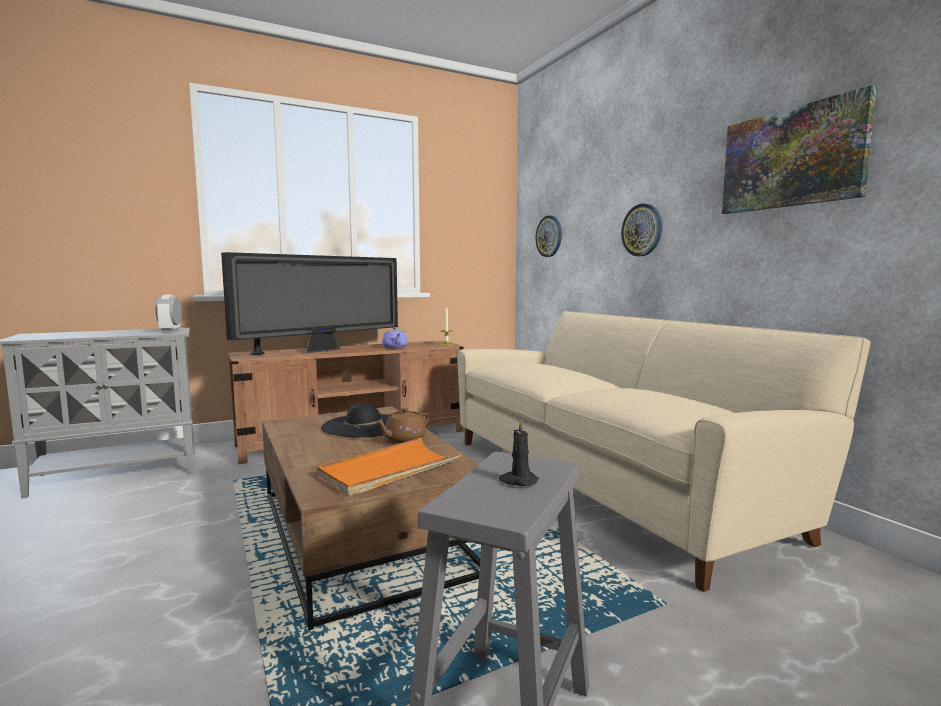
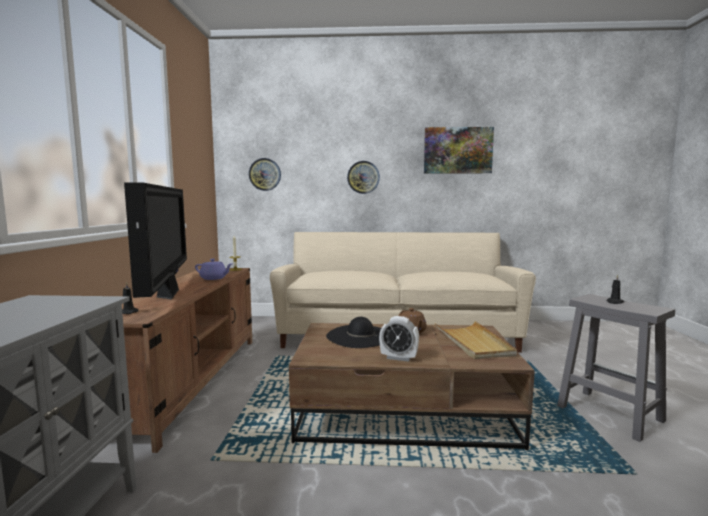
camera: 60 degrees left, 0 degrees up
alarm clock [155,294,182,332] -> alarm clock moved to [379,316,419,362]
orange tray [317,438,462,496] -> beige tray [435,321,517,359]

